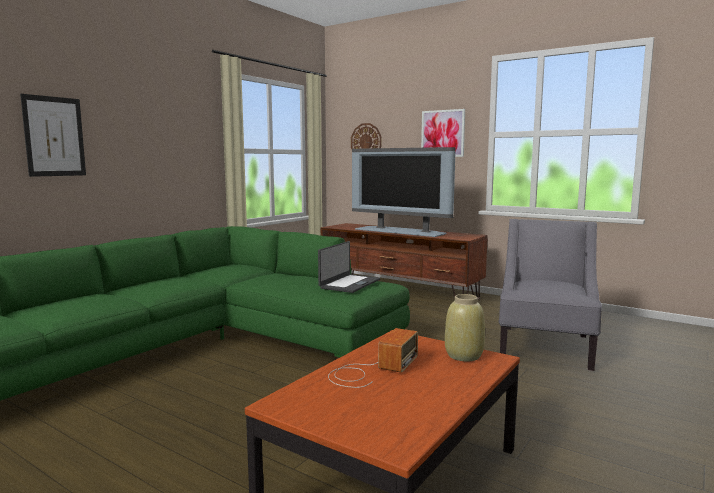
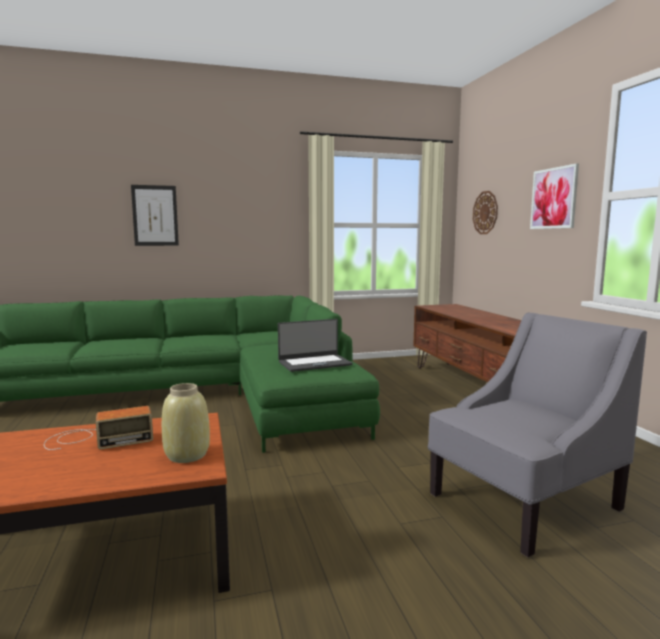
camera: 40 degrees right, 0 degrees up
television [352,147,456,237] -> none

